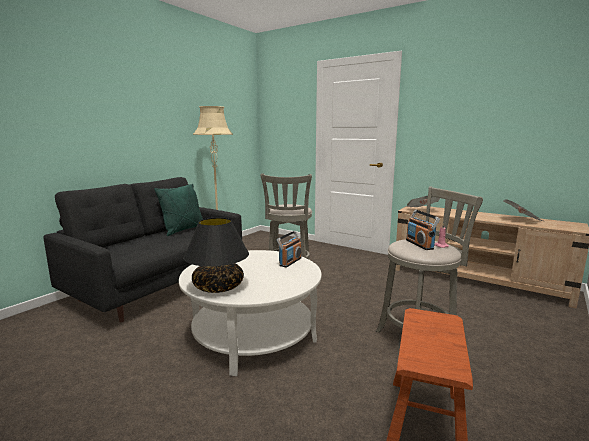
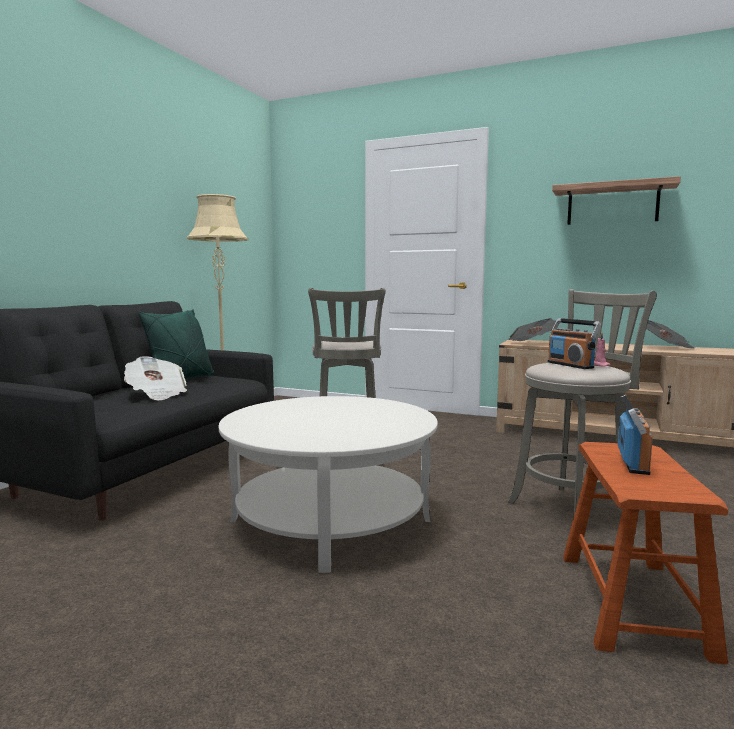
camera: 10 degrees left, 5 degrees down
black table lamp [184,218,249,293] -> none
radio [277,231,302,268] -> radio moved to [618,395,653,475]
none -> newspaper [124,356,187,401]
none -> shelf [552,176,681,225]

